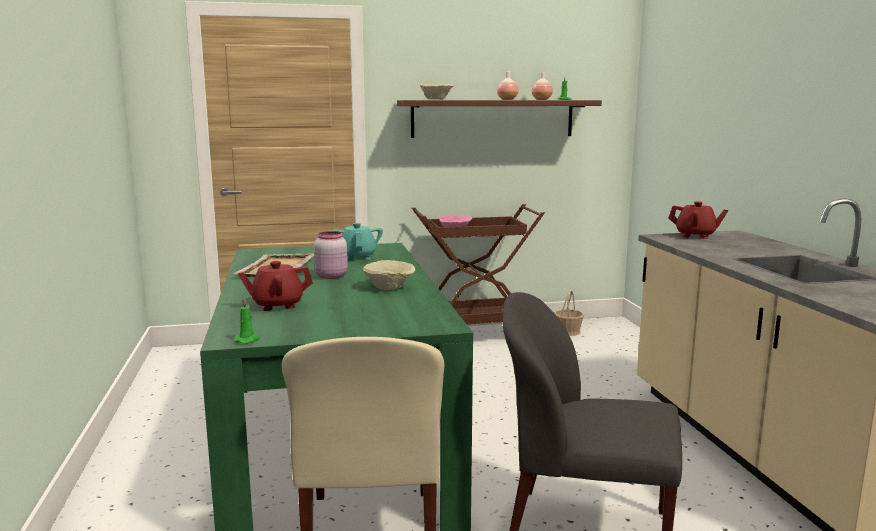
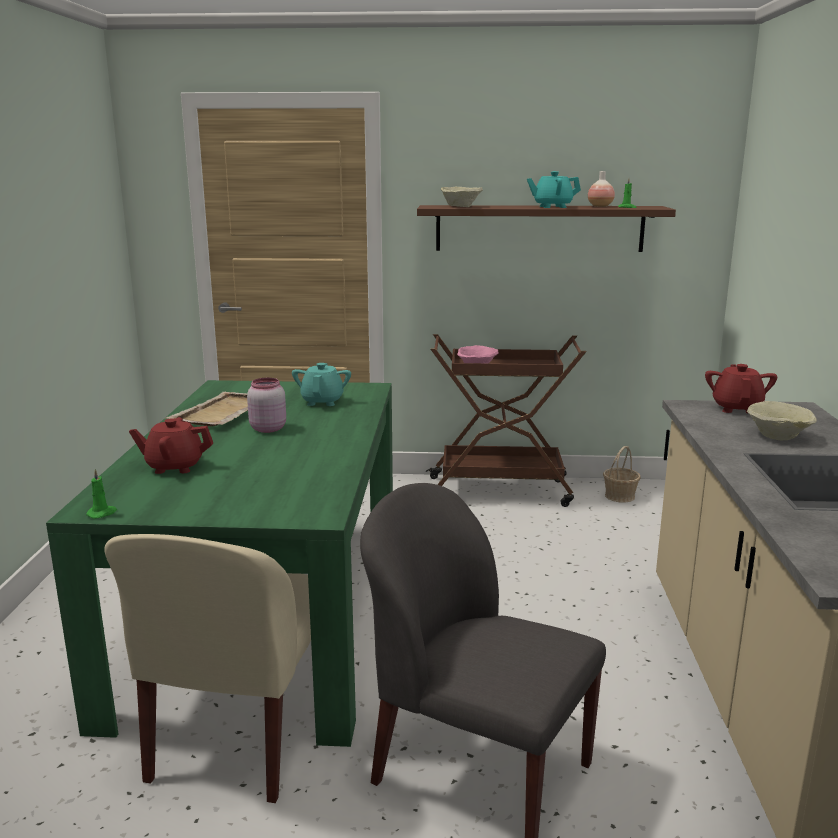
camera: 15 degrees right, 5 degrees up
beige bowl [363,260,415,290] -> beige bowl moved to [747,401,817,440]
vase [497,71,518,100] -> turquoise teapot [527,171,581,208]
red teapot [668,201,728,239] -> red teapot turned 120 degrees counterclockwise [705,364,777,414]

